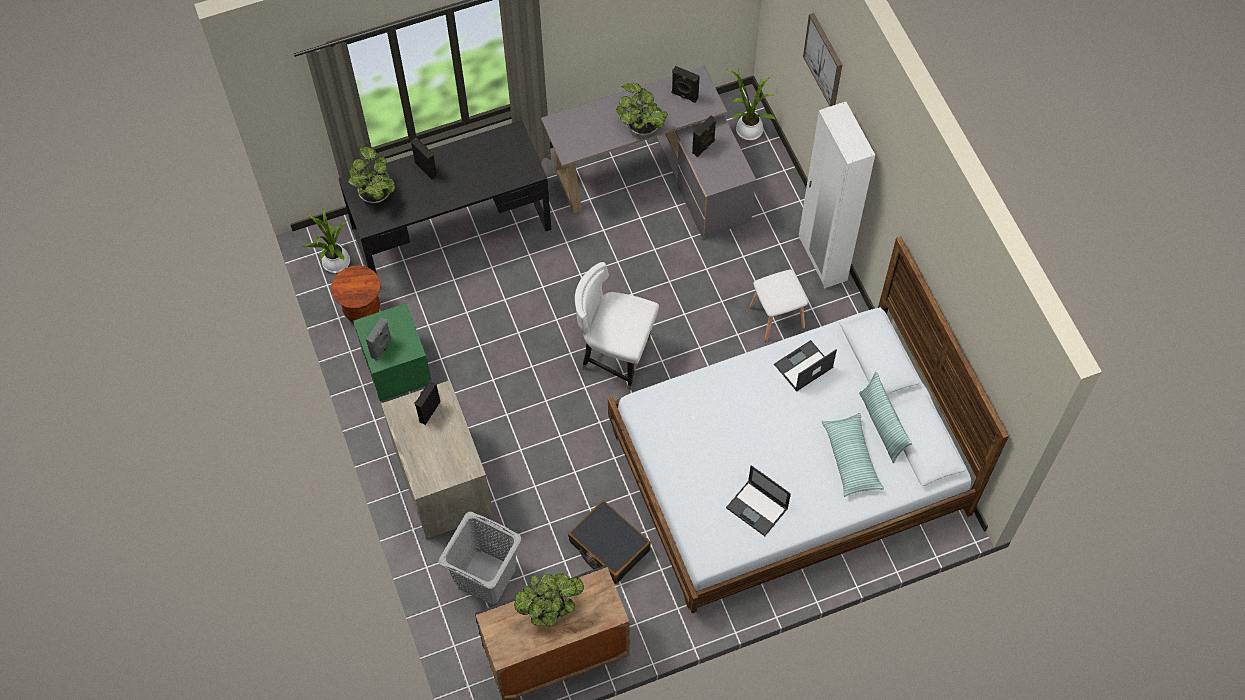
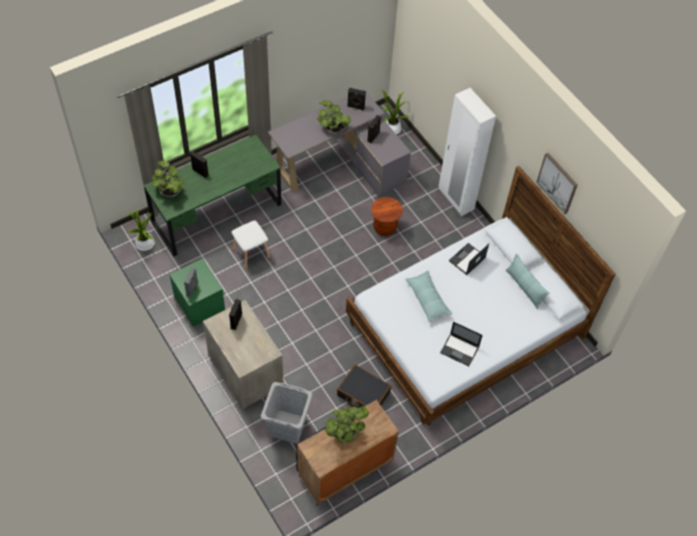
camera: 15 degrees left, 5 degrees down
brown stool [331,265,381,323] -> brown stool moved to [371,197,403,236]
black desk [338,120,551,274] -> green desk [144,135,282,257]
white chair [575,262,659,390] -> none
white stool [749,270,808,341] -> white stool moved to [232,220,270,270]
picture [803,13,842,106] -> picture moved to [536,153,578,214]
pillow [822,413,884,497] -> pillow moved to [405,271,452,322]

